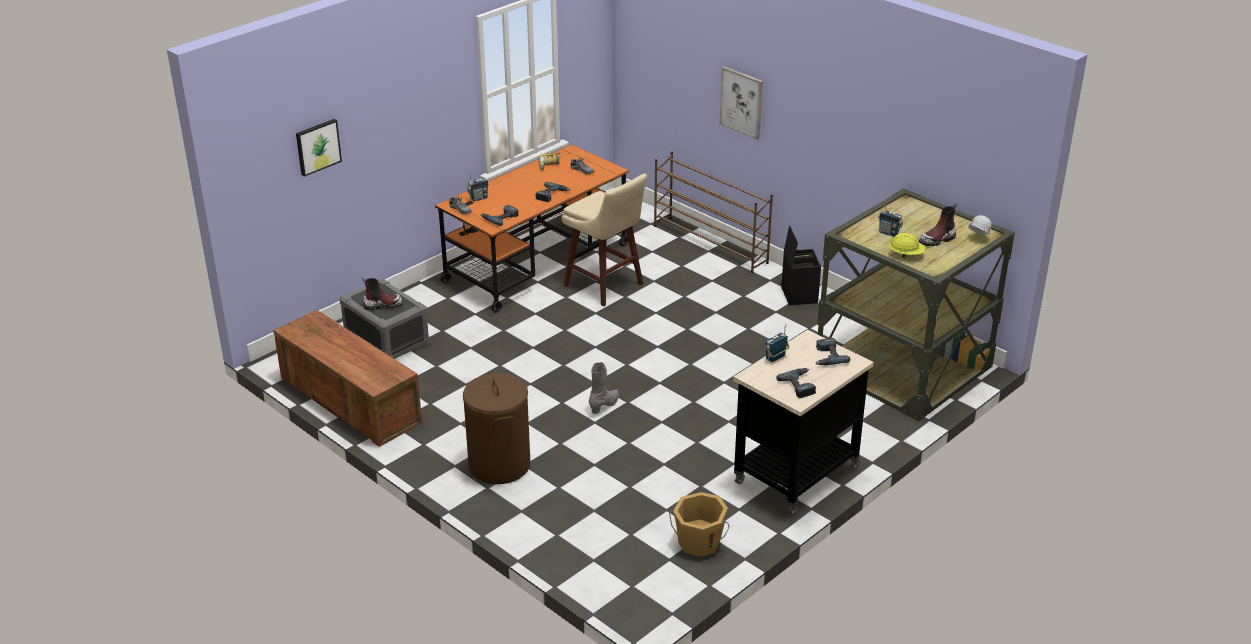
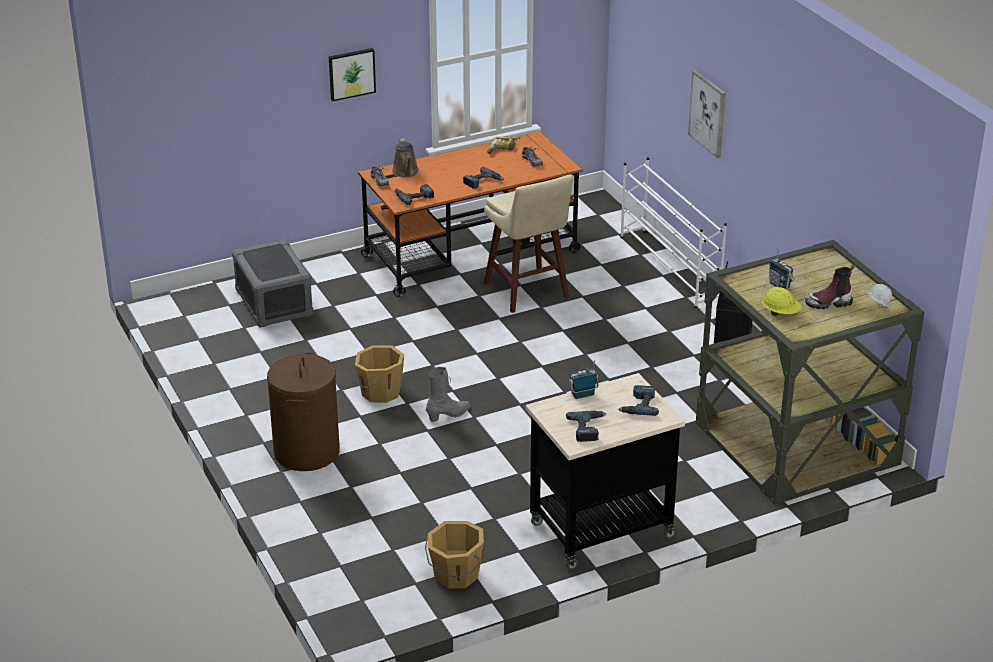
camera: 20 degrees right, 0 degrees up
brown bench [273,310,422,447] -> none
picture [296,119,342,177] -> picture moved to [329,48,376,101]
boot [362,278,402,311] -> none
radio [467,173,489,202] -> brown watering can [392,138,419,177]
brown shoe rack [654,152,773,273] -> white shoe rack [620,157,727,308]
none -> orange bucket [355,346,404,403]

